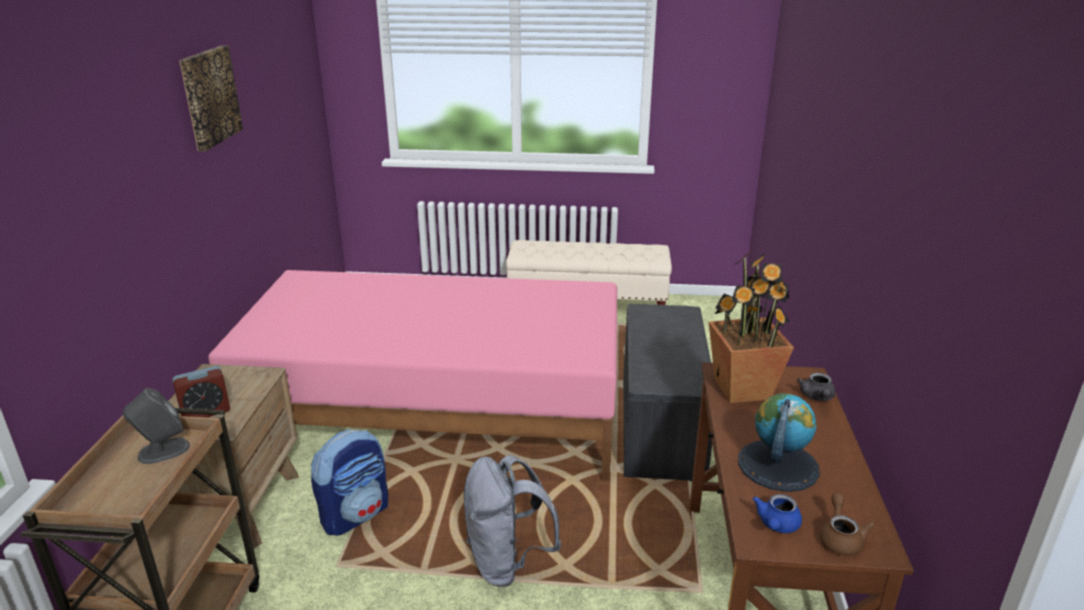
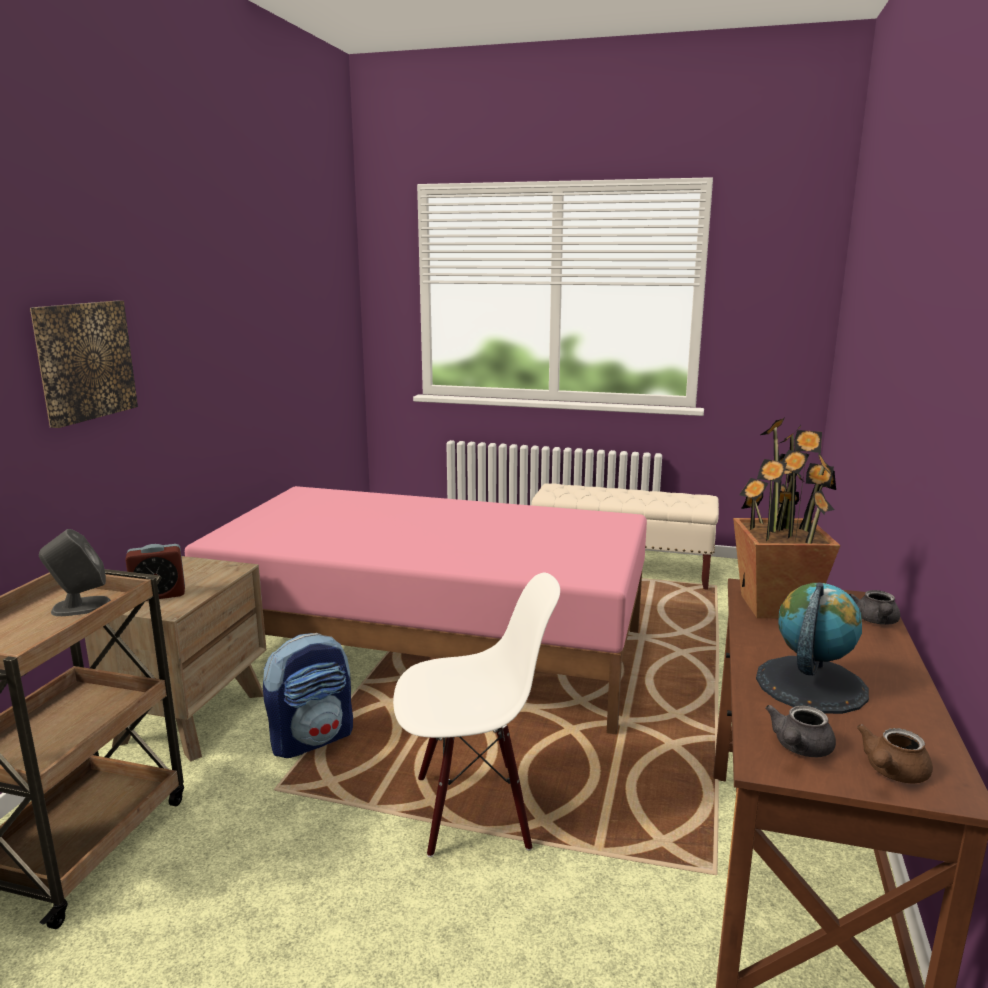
camera: 10 degrees right, 10 degrees down
picture [179,45,243,151] -> picture moved to [30,301,138,428]
grey backpack [463,455,562,587] -> white chair [393,573,560,857]
grey bench [623,304,712,482] -> none
blue teapot [753,494,802,533] -> grey teapot [765,705,836,757]
brown teapot [820,493,875,556] -> brown teapot turned 150 degrees counterclockwise [857,724,933,784]

